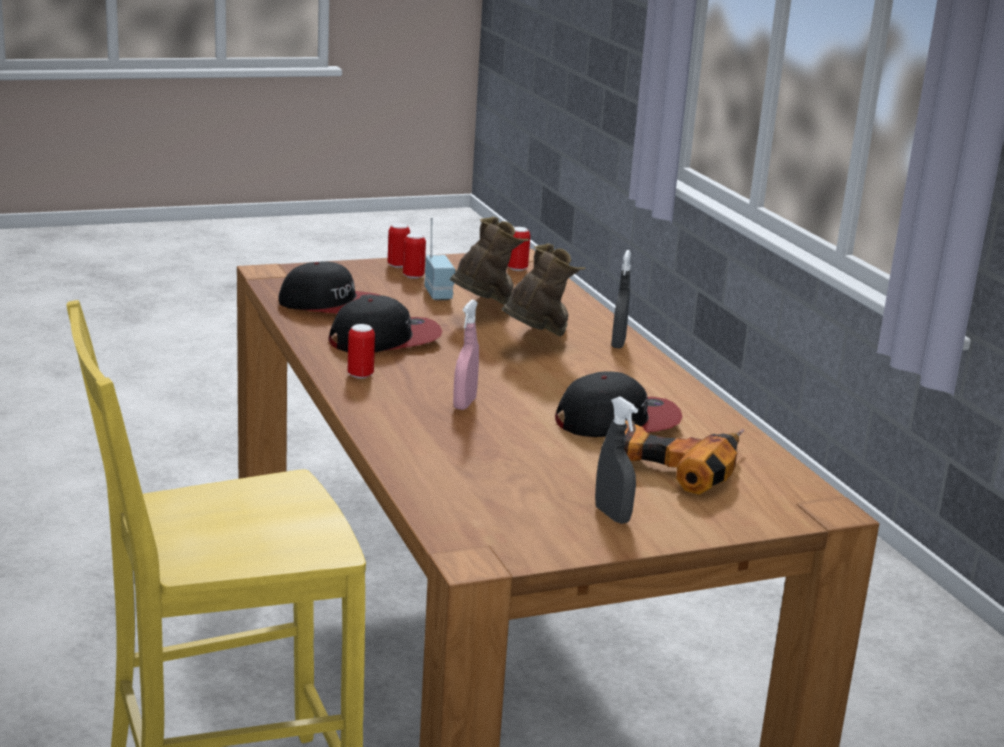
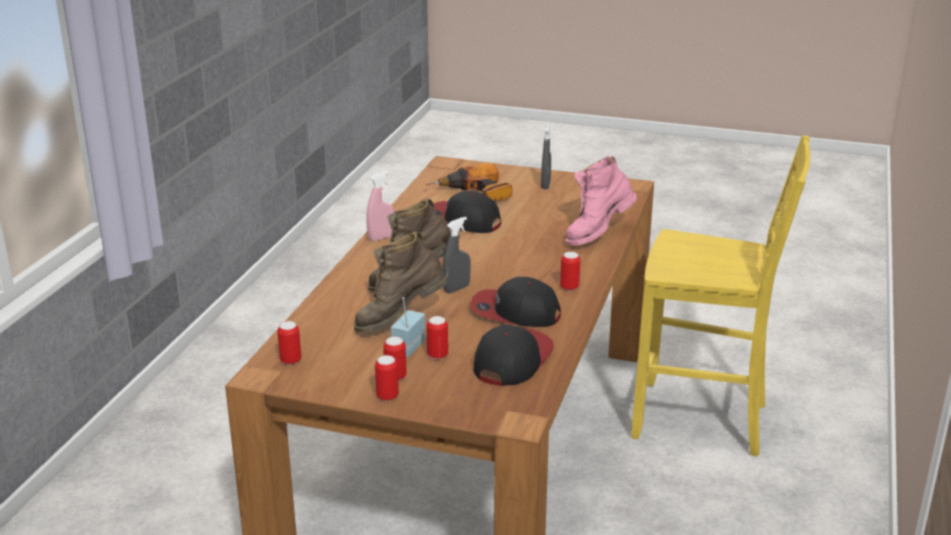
camera: 140 degrees left, 5 degrees up
cap [278,261,380,313] -> cap turned 60 degrees clockwise [474,325,554,386]
pink spray bottle [453,300,479,410] -> pink spray bottle moved to [366,171,394,241]
grey spray bottle [611,250,631,349] -> grey spray bottle moved to [442,217,471,293]
none -> can [426,316,448,359]
none -> pink boot [565,156,637,245]

